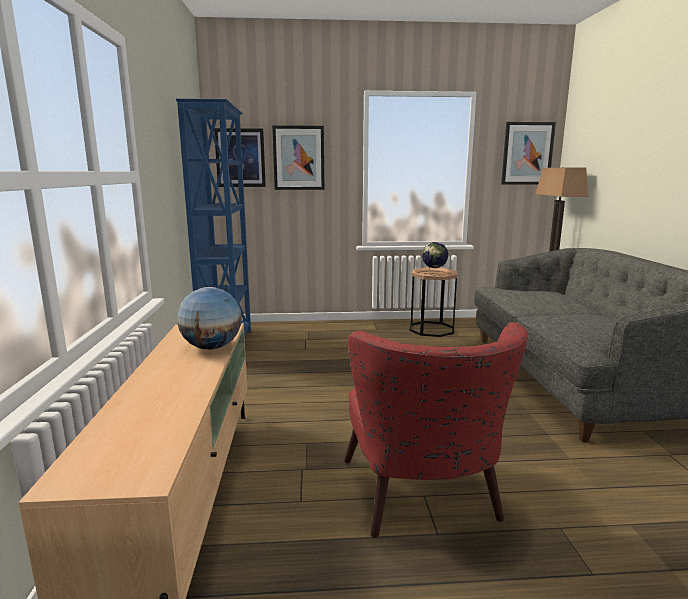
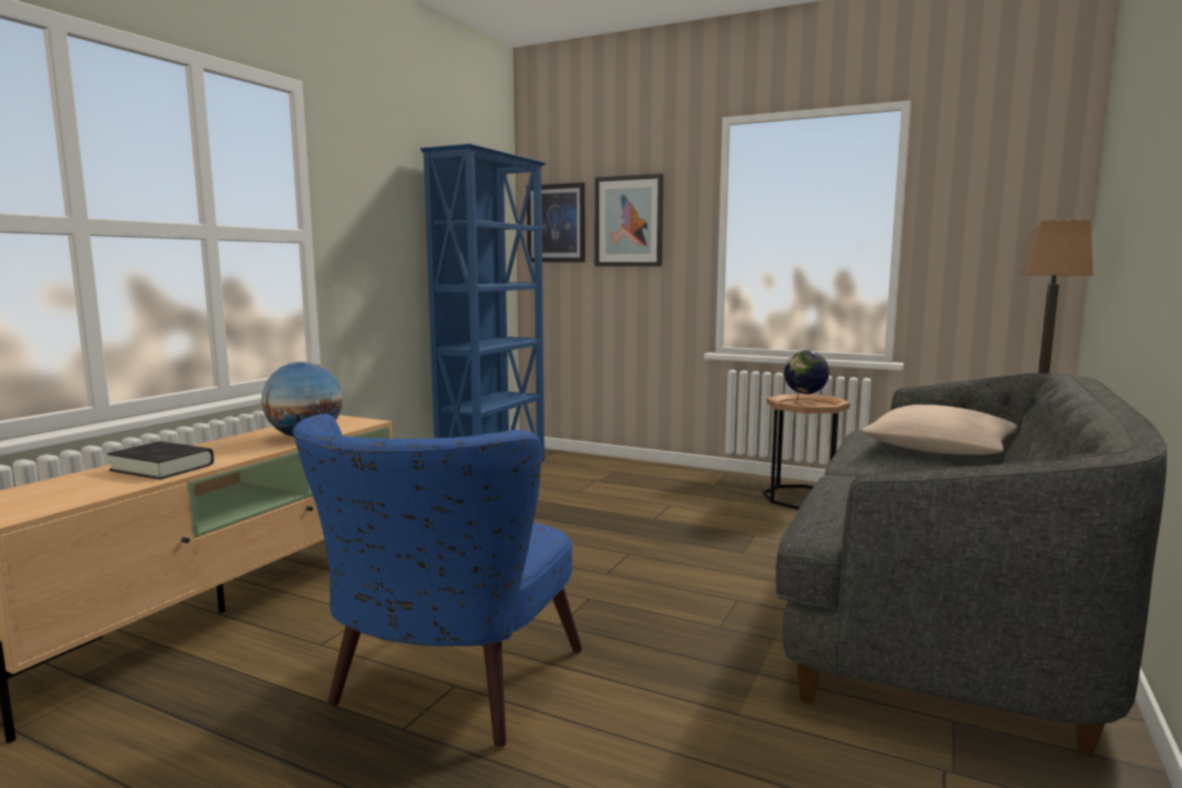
camera: 30 degrees right, 5 degrees down
red armchair [344,322,528,538] -> blue armchair [293,414,582,747]
picture [501,122,556,185] -> none
none -> black book [107,441,214,480]
none -> beige pillow [862,405,1018,455]

